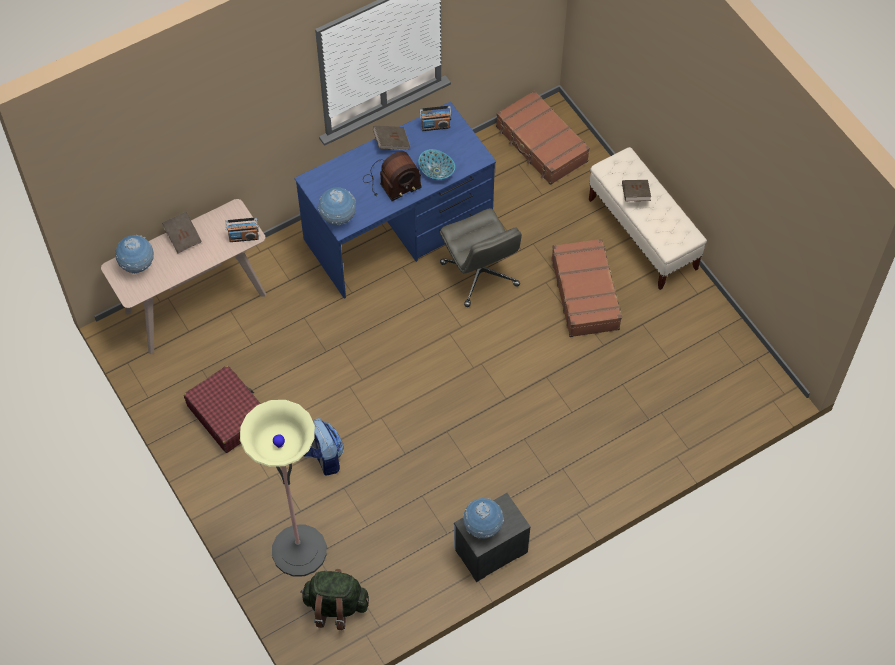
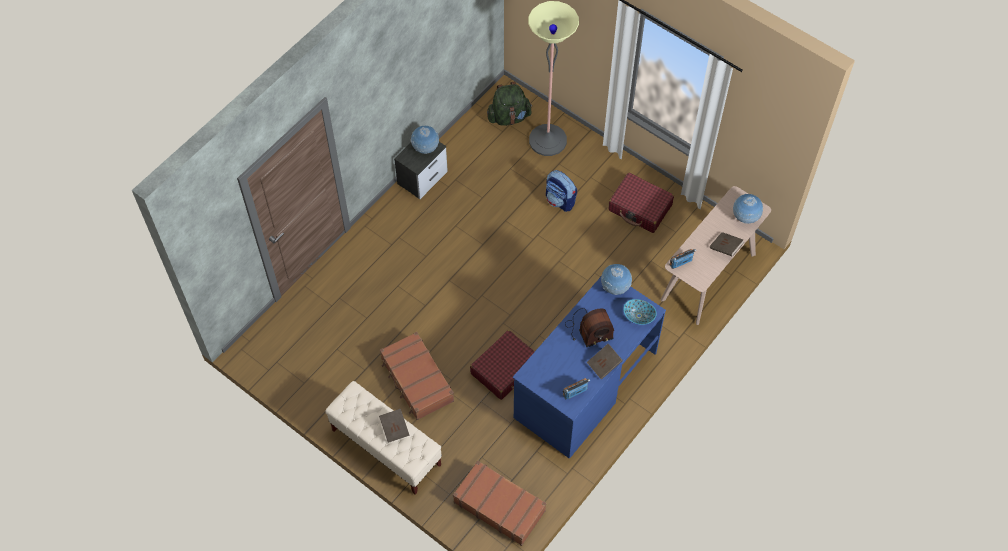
camera: 160 degrees right, 0 degrees up
radio [363,151,422,201] -> radio turned 150 degrees counterclockwise [565,308,614,347]
bowl [418,149,455,180] -> bowl moved to [623,299,657,325]
grey office chair [440,208,522,307] -> red suitcase [470,330,535,400]

